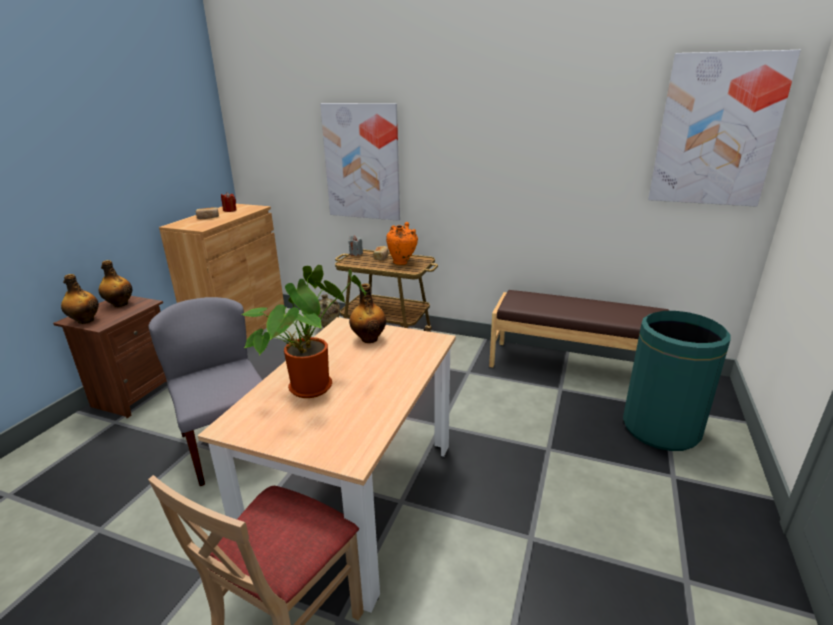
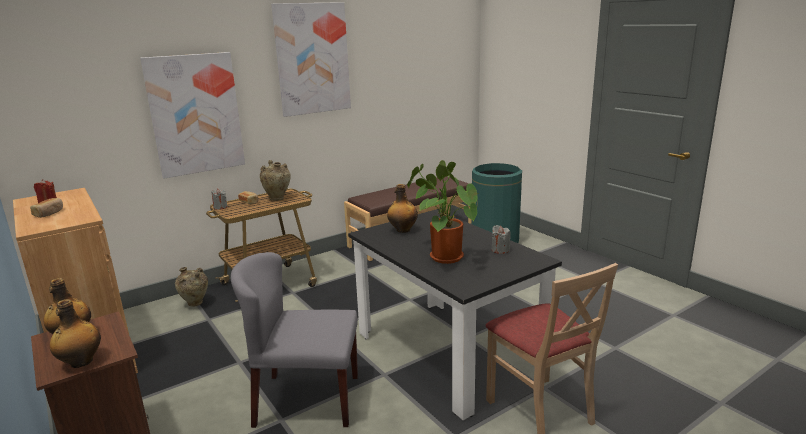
camera: 55 degrees left, 5 degrees down
beige dining table [198,317,456,613] -> black dining table [348,210,562,420]
orange vase [386,222,418,265] -> beige vase [260,160,291,201]
picture [648,50,801,207] -> picture moved to [271,2,351,117]
none -> grey candle [492,225,511,254]

